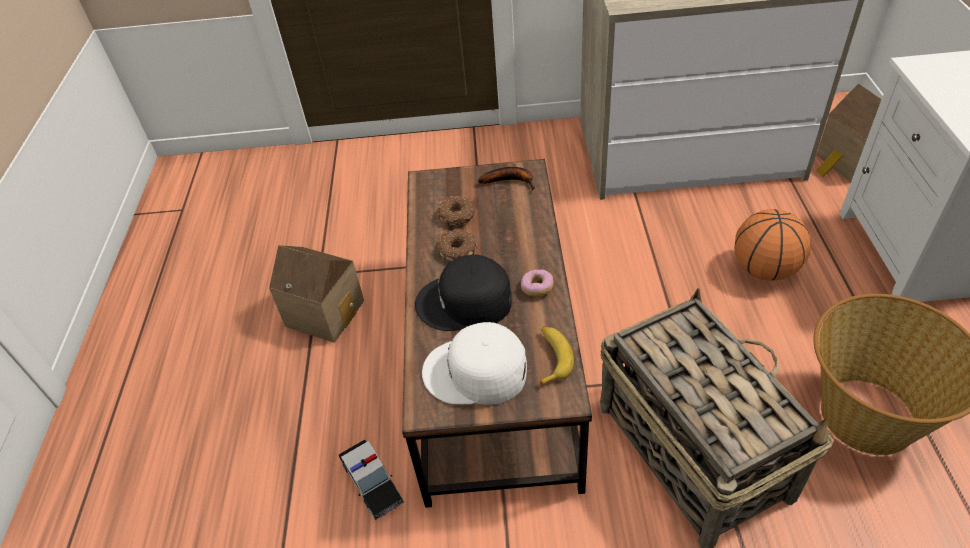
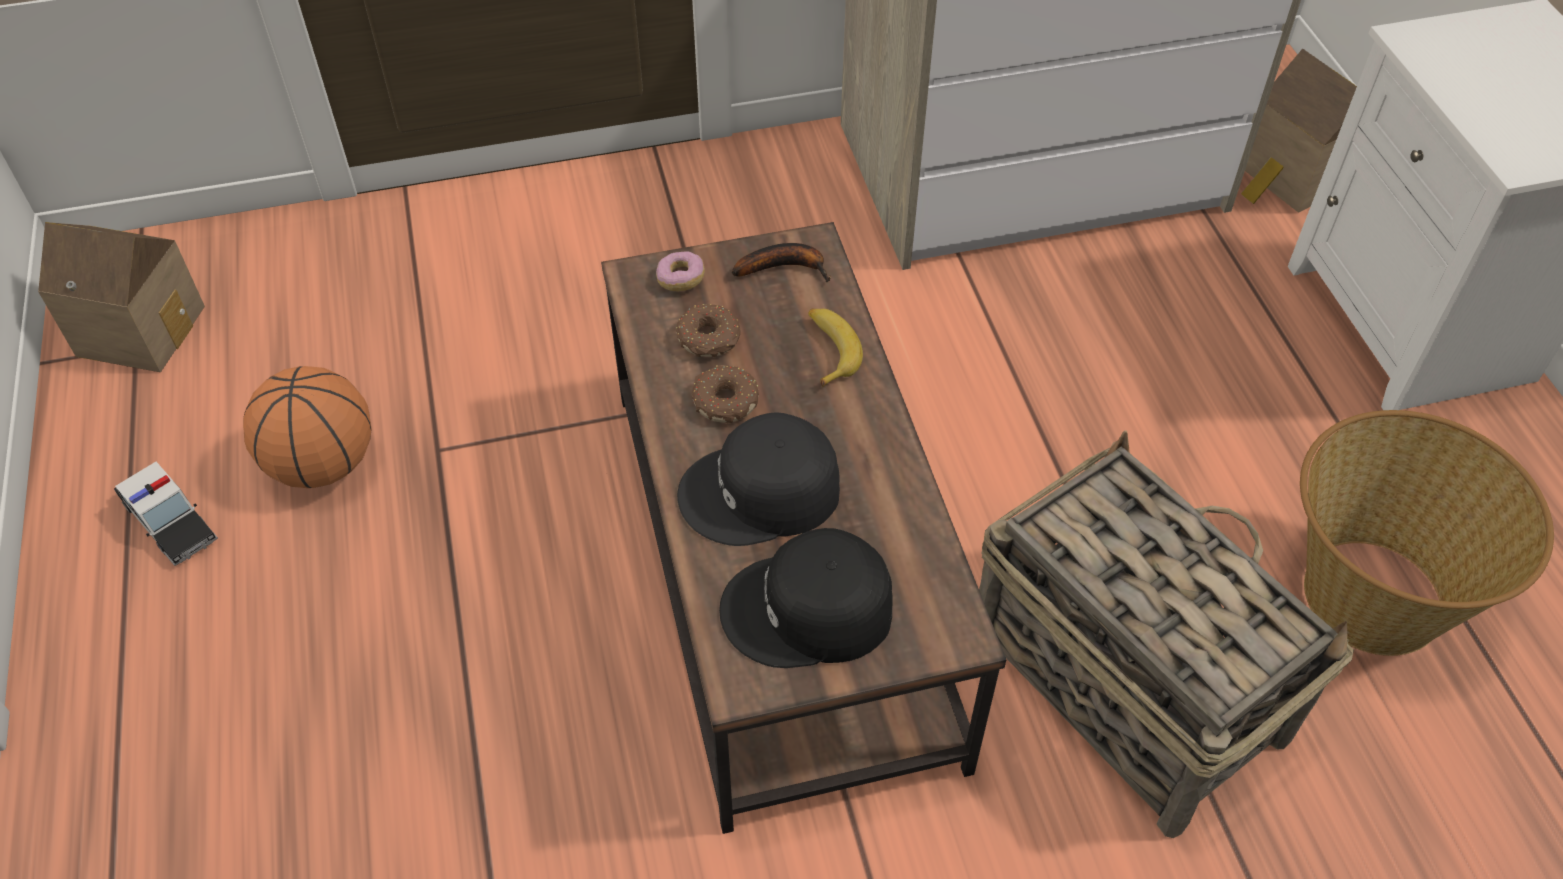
camera: 15 degrees left, 5 degrees up
toy house [269,245,364,343] -> toy house moved to [38,222,205,372]
toy car [339,440,404,520] -> toy car moved to [114,462,218,566]
white cap [422,322,527,405] -> black cap [719,528,893,668]
donut [521,270,554,297] -> donut moved to [656,251,705,291]
banana [540,326,574,386] -> banana moved to [808,309,863,387]
basketball [734,209,810,281] -> basketball moved to [243,366,372,488]

